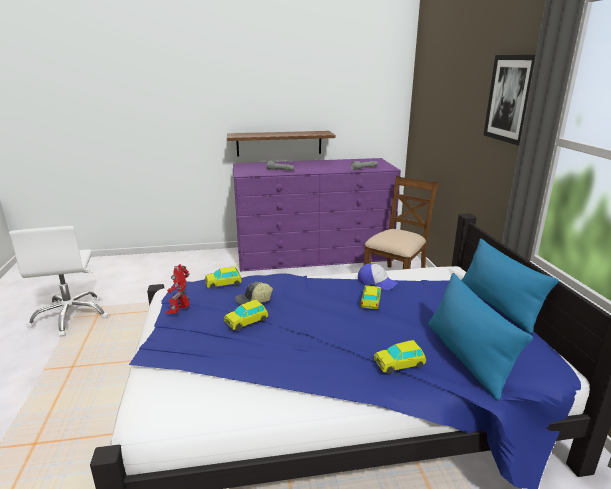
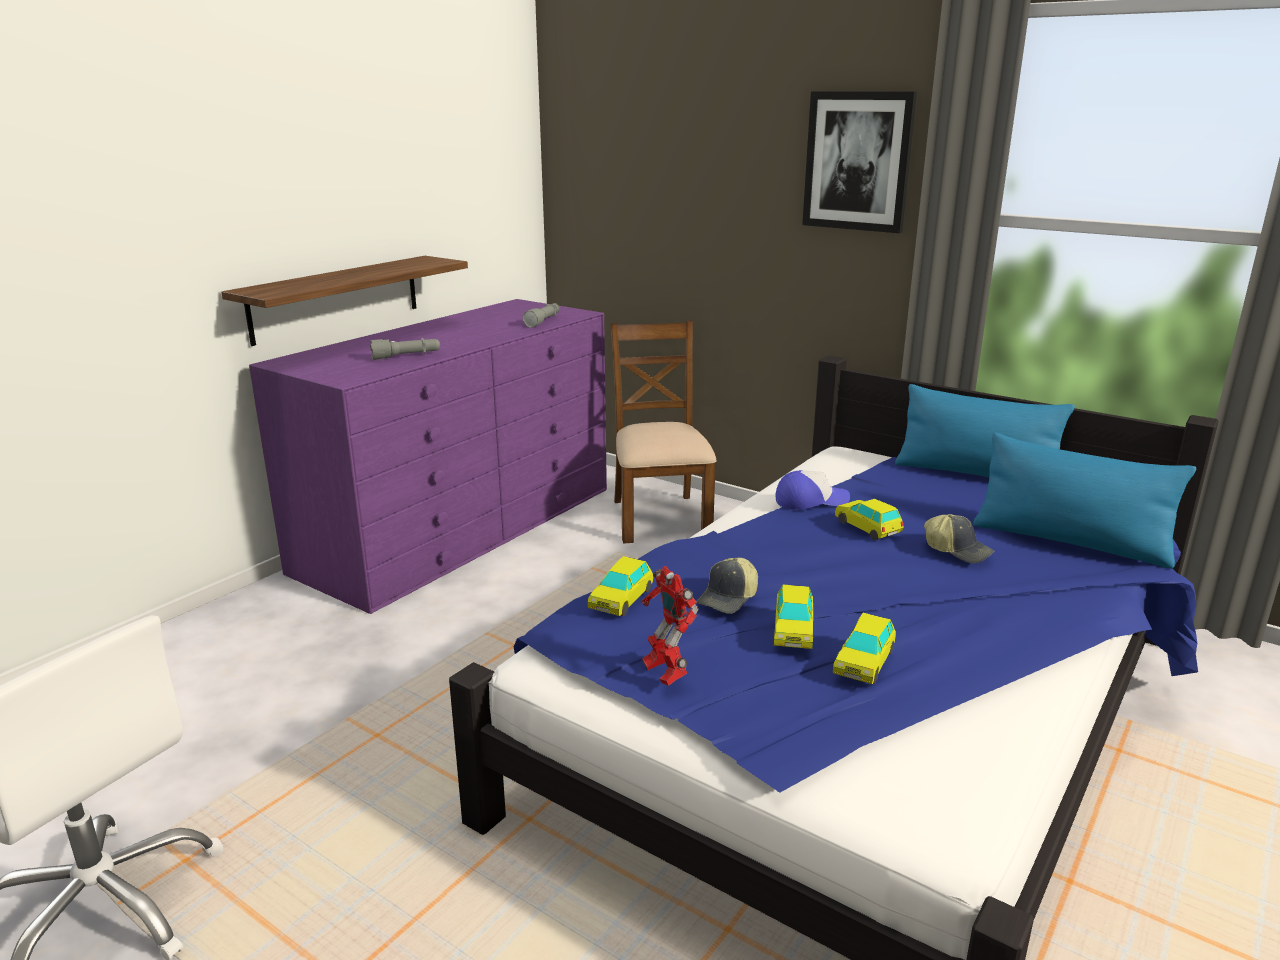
camera: 45 degrees left, 0 degrees up
toy car [374,340,426,374] -> toy car moved to [833,613,896,684]
none -> cap [924,514,995,563]

